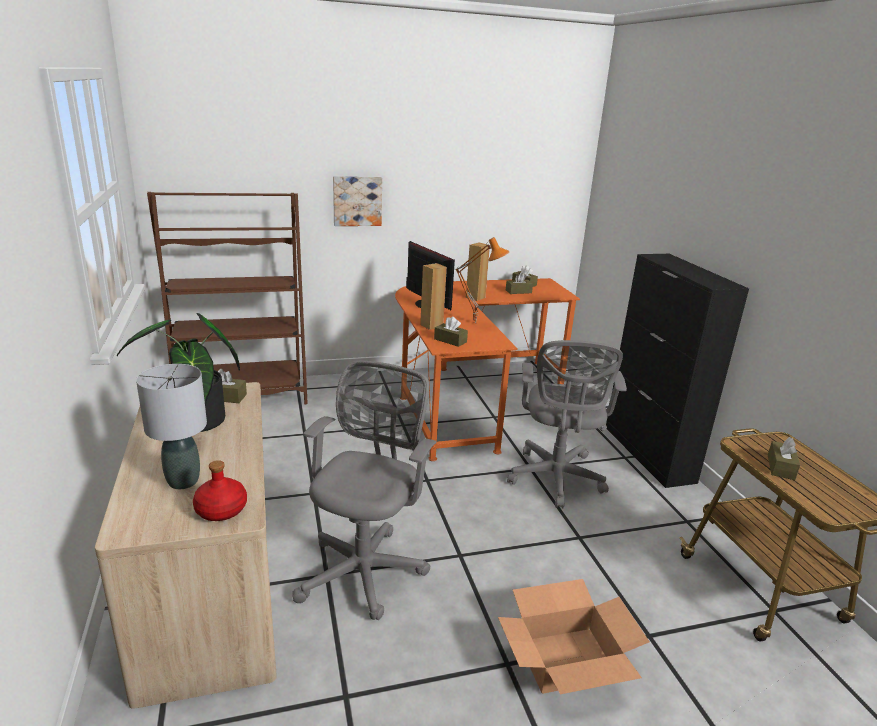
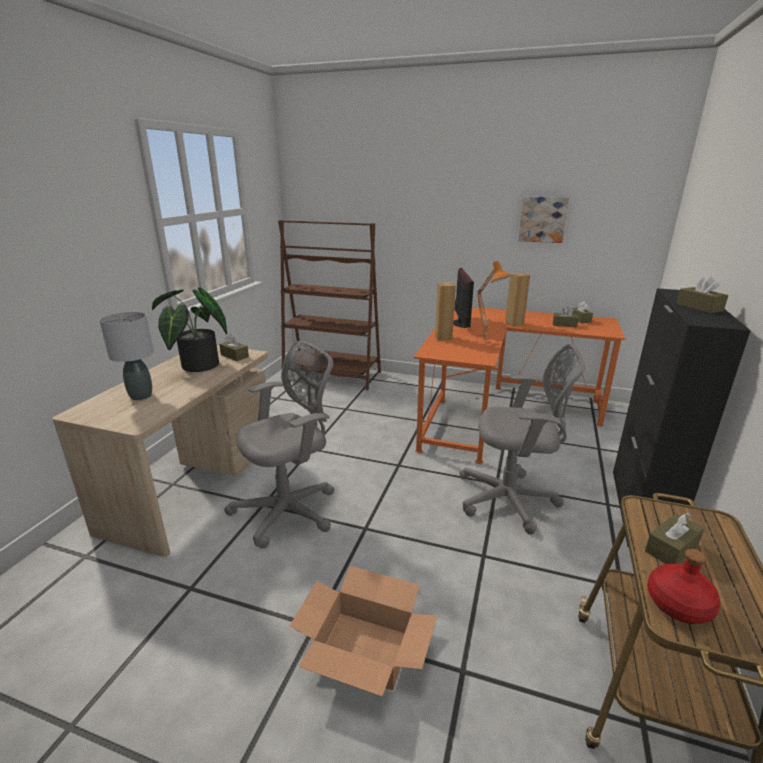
camera: 35 degrees right, 0 degrees up
red bottle [193,460,247,521] -> red bottle moved to [647,549,720,624]
picture [333,176,382,226] -> picture moved to [518,196,569,243]
brown tissue box [434,316,468,347] -> brown tissue box moved to [676,276,728,313]
grey office chair [507,340,627,508] -> grey office chair turned 120 degrees counterclockwise [459,343,585,534]

